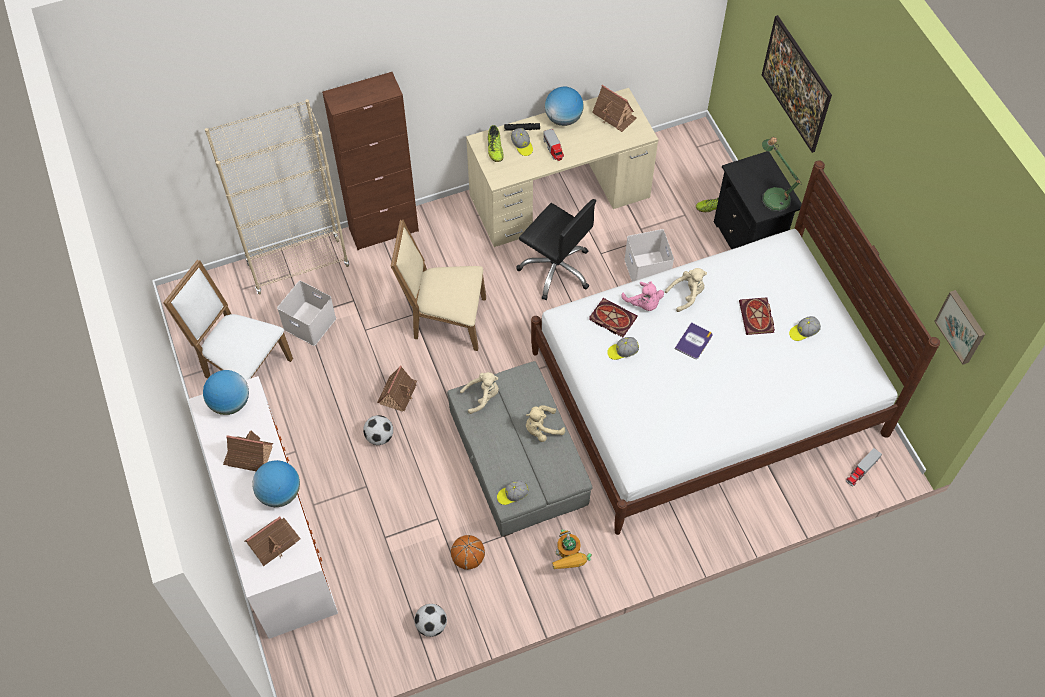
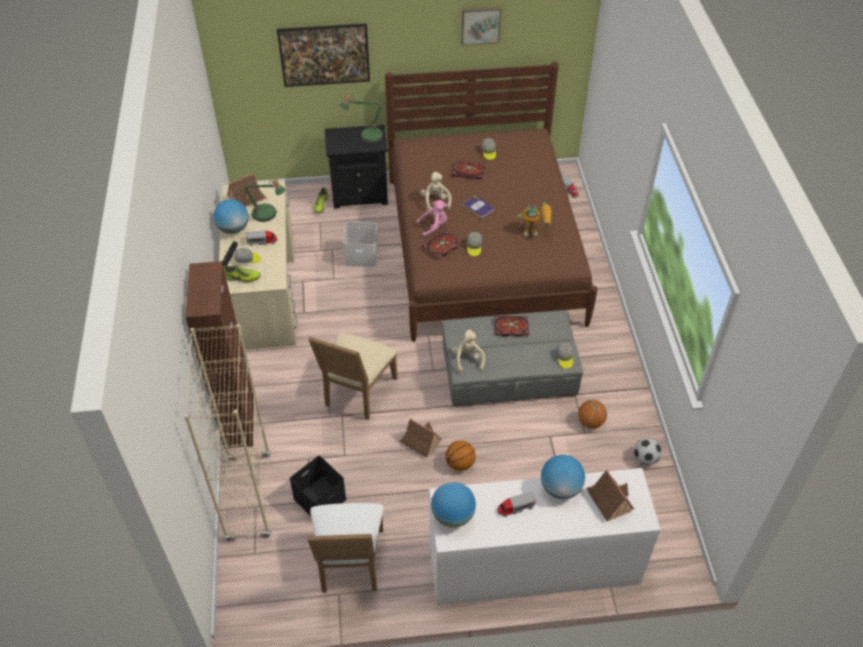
camera: 75 degrees left, 10 degrees down
white chair [163,259,293,380] -> white chair turned 45 degrees counterclockwise [307,503,384,593]
toy house [223,430,274,471] -> toy truck [497,492,536,517]
white storage box [277,281,336,346] -> black storage box [290,456,347,516]
football [363,415,393,445] -> basketball [446,441,476,471]
black office chair [517,199,596,300] -> none
beige plush toy [526,405,565,442] -> book [494,316,529,337]
white bed [531,160,940,535] -> brown bed [385,62,598,342]
toy robot [552,530,592,569] -> toy robot moved to [517,203,552,237]
picture [934,290,985,365] -> picture moved to [461,7,501,46]
none -> table lamp [243,179,286,222]

